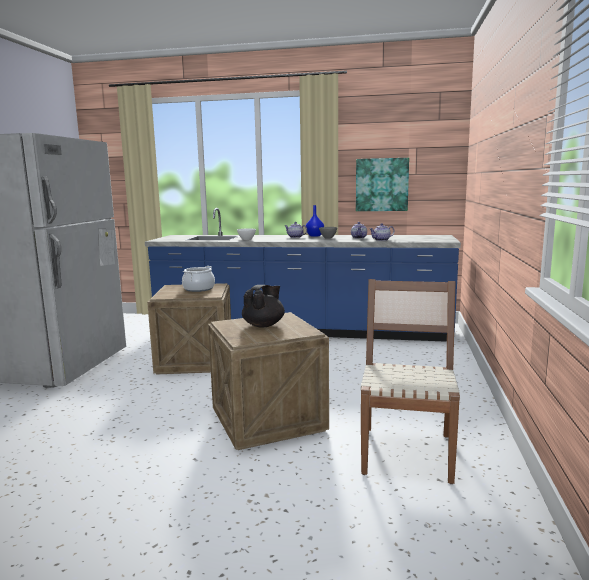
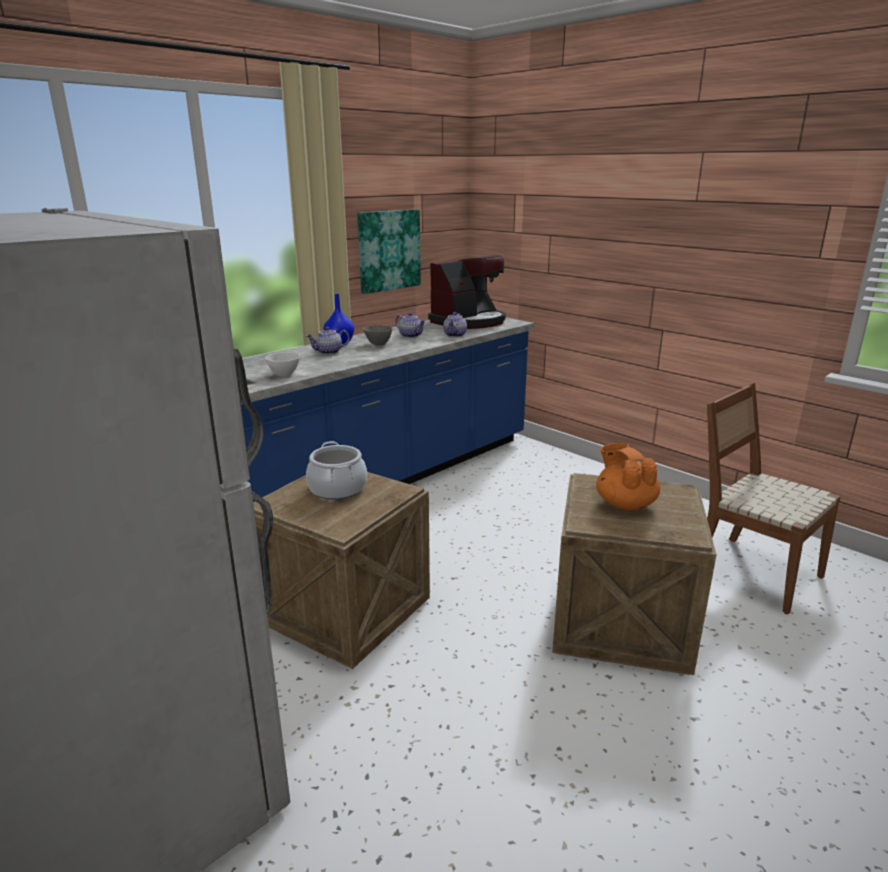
camera: 55 degrees left, 10 degrees up
black teapot [242,285,285,327] -> orange teapot [596,443,660,510]
none -> coffee machine [428,256,506,329]

